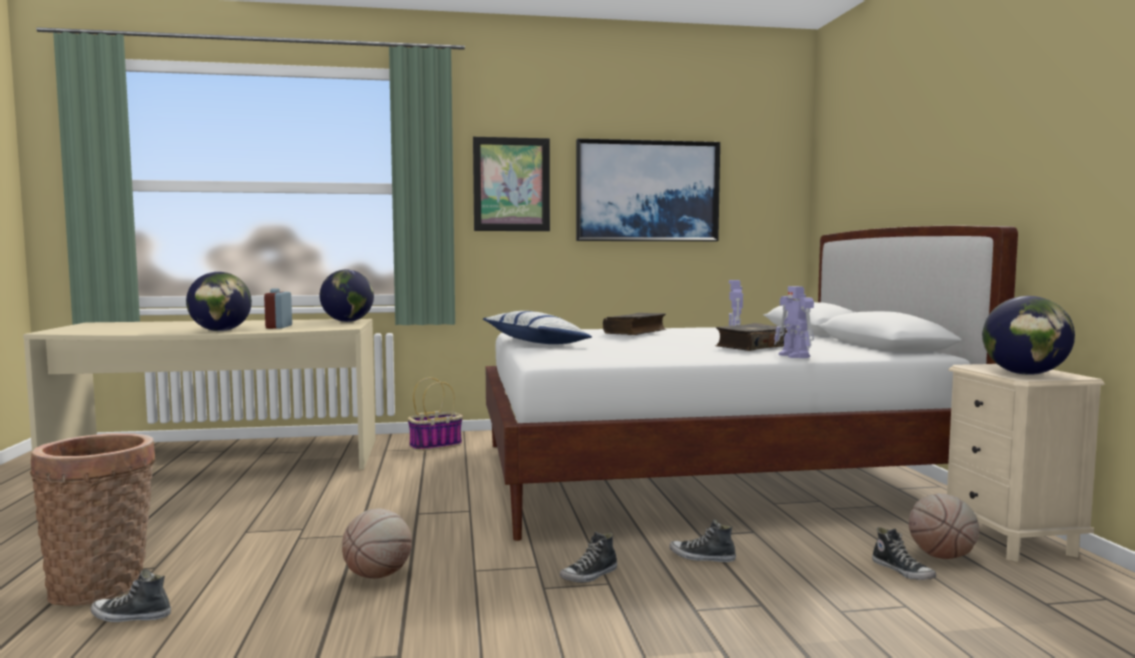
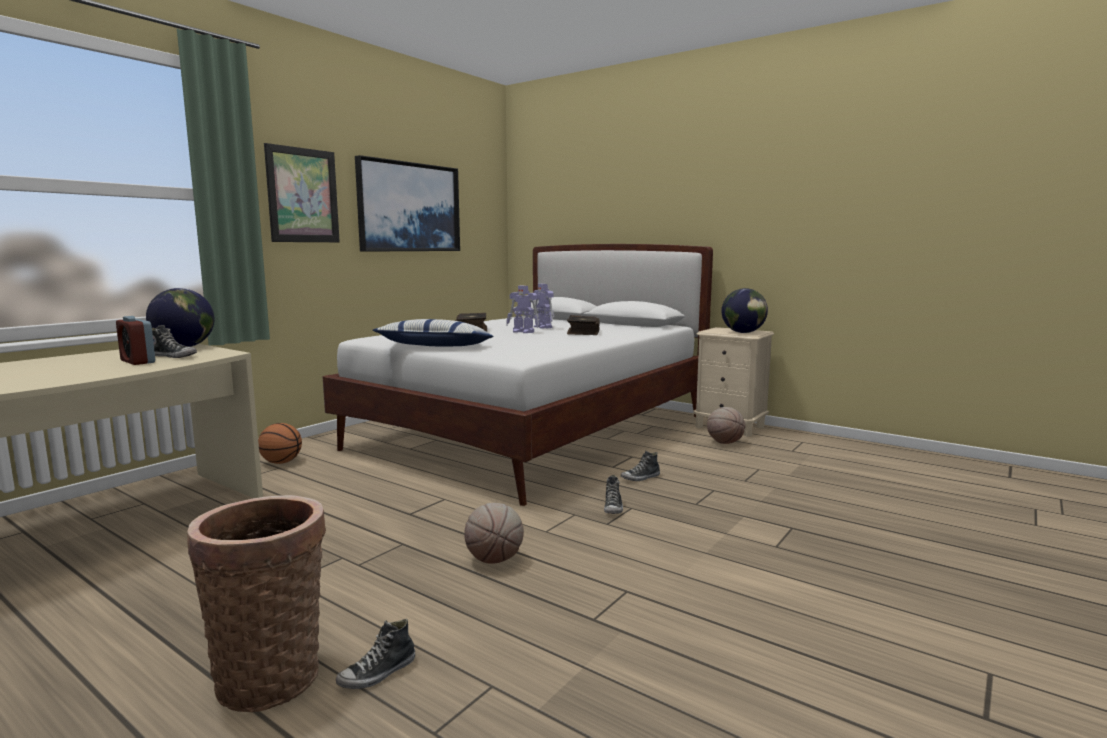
camera: 45 degrees left, 5 degrees up
globe [186,272,252,331] -> none
basket [408,378,463,451] -> basketball [258,423,302,464]
toy robot [774,286,814,358] -> toy robot moved to [506,286,539,333]
shoe [872,527,936,580] -> shoe moved to [152,325,197,358]

